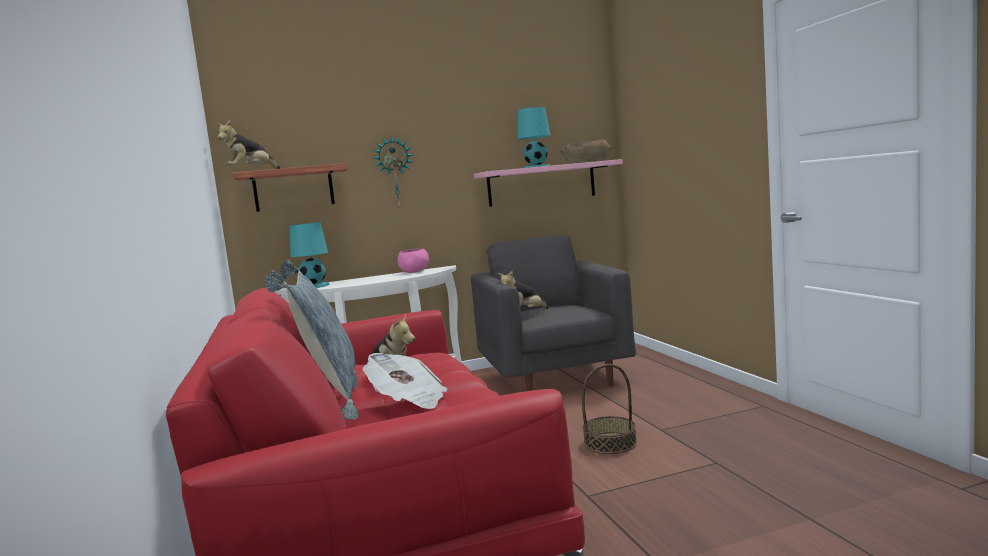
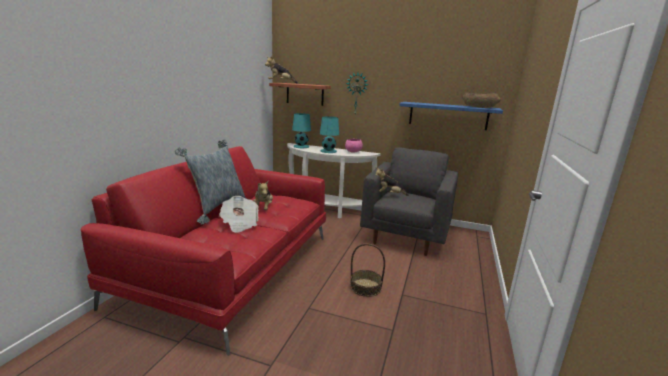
camera: 35 degrees right, 10 degrees up
pink shelf [474,159,623,207] -> blue shelf [399,102,503,130]
turquoise table lamp [518,107,551,168] -> turquoise table lamp moved to [320,116,339,153]

